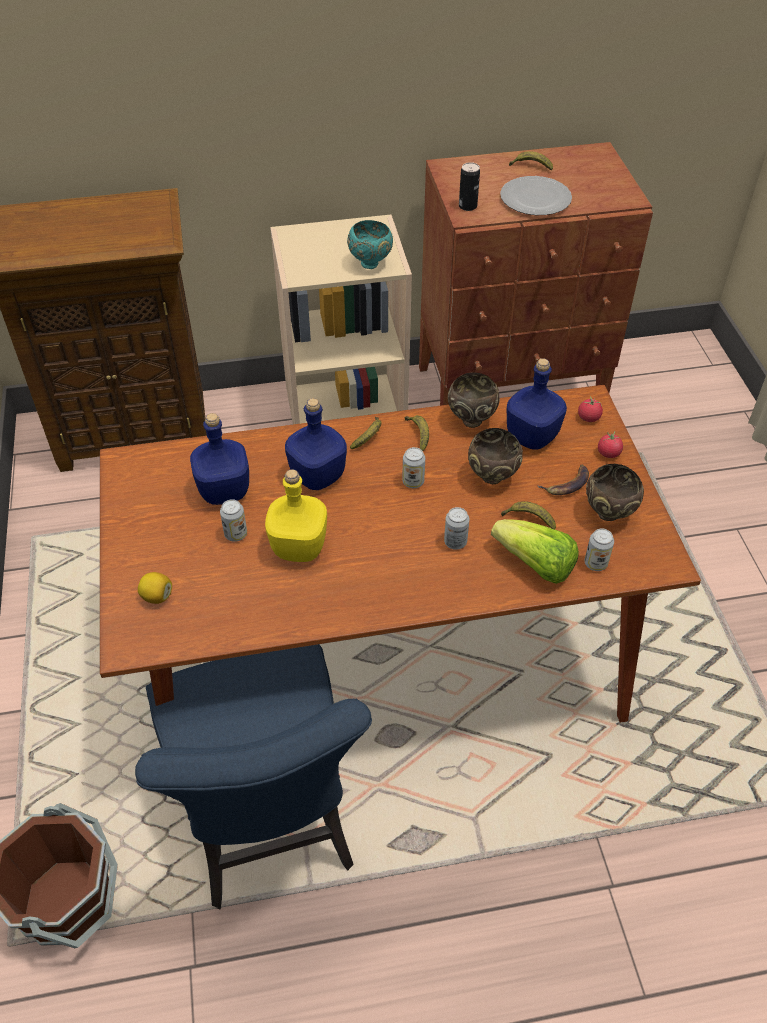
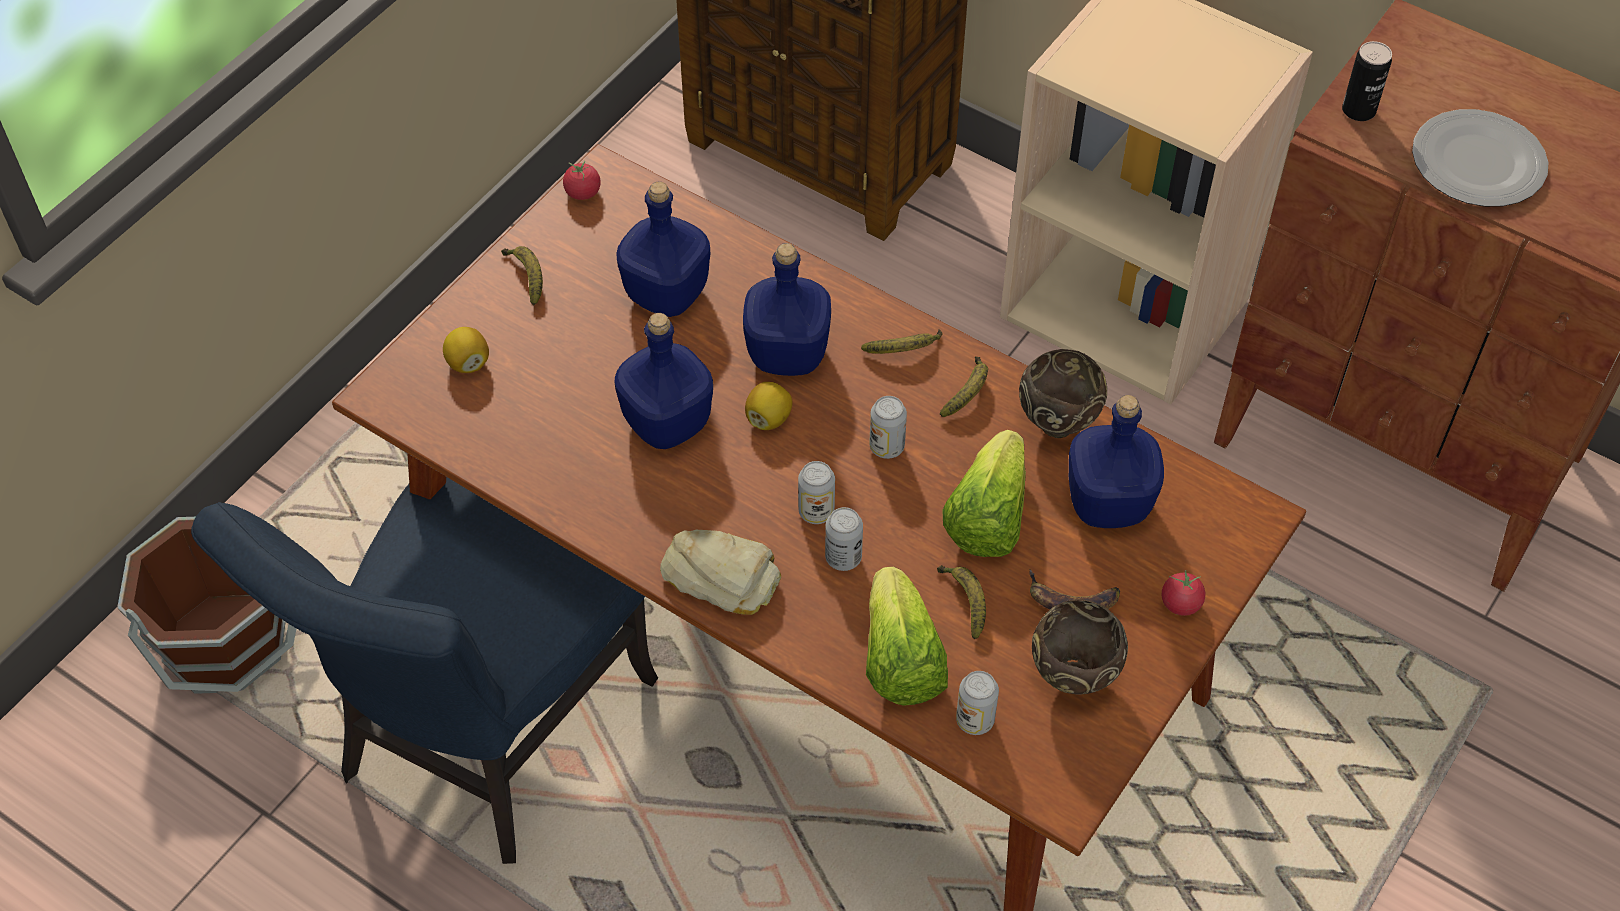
camera: 45 degrees right, 5 degrees up
can [220,499,247,542] -> can moved to [798,461,835,524]
yellow bottle [265,469,327,562] -> blue bottle [615,313,713,449]
turquoise bowl [347,220,393,269] -> none
brown bowl [468,428,523,484] -> lettuce [942,430,1026,557]
banana [509,151,553,171] -> banana moved to [501,246,543,305]
tomato [578,397,603,422] -> tomato moved to [563,161,601,200]
none -> bread [660,530,781,615]
none -> lemon [745,382,792,430]

